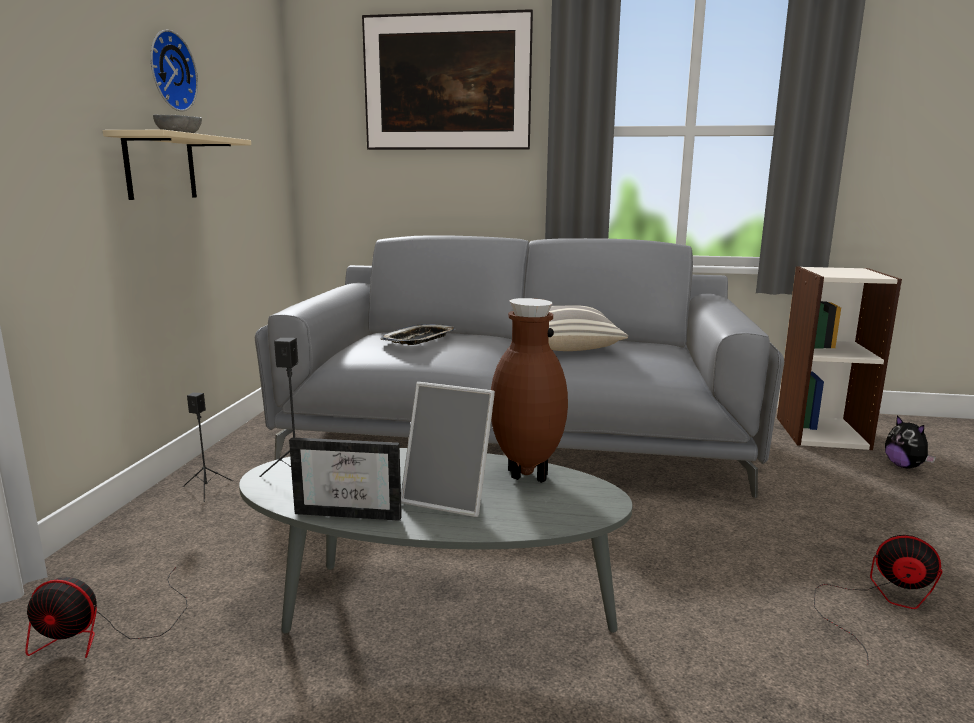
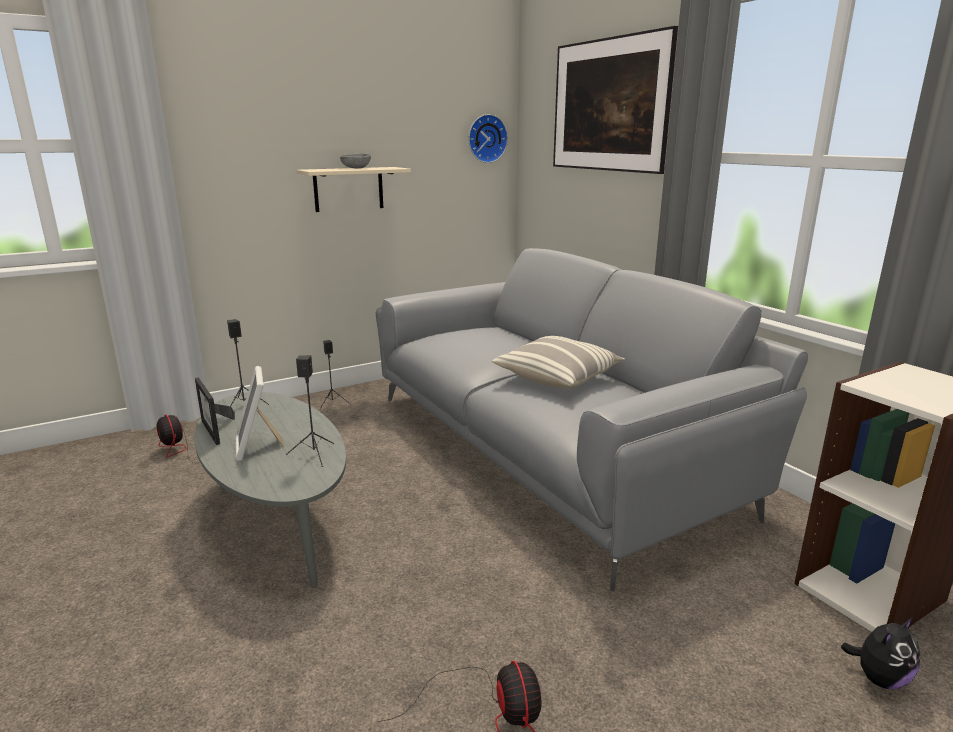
camera: 50 degrees right, 5 degrees up
wall clock [150,30,198,111] -> wall clock moved to [469,114,508,163]
tray [381,324,456,345] -> none
brown vase [491,298,568,483] -> black speaker [286,355,335,467]
plush toy [885,415,936,468] -> plush toy turned 150 degrees counterclockwise [841,617,920,689]

